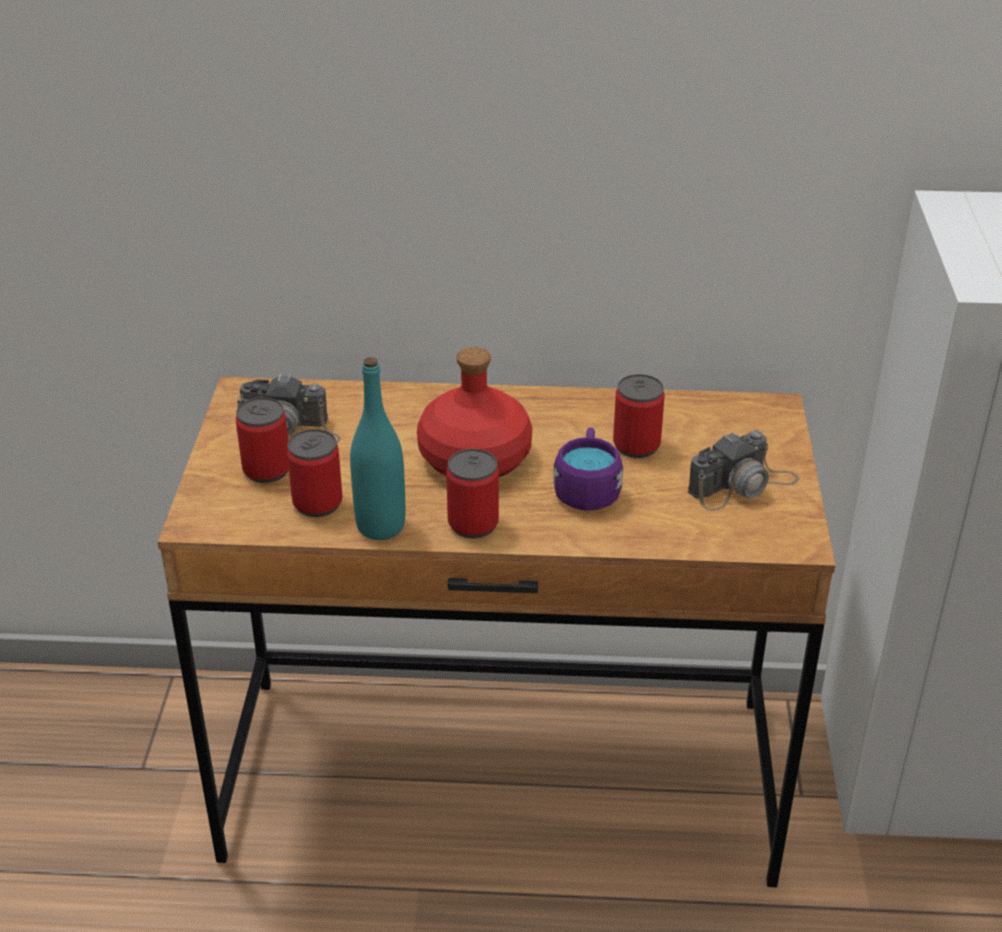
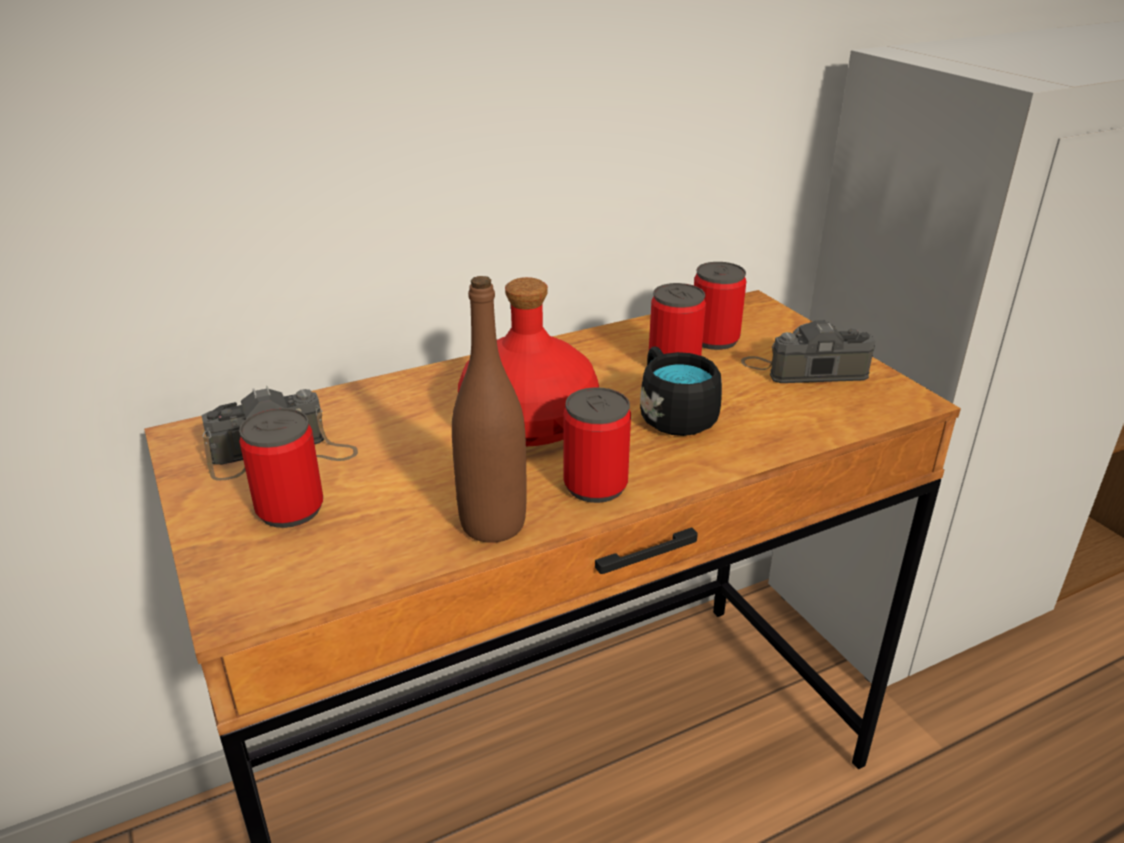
camera: 30 degrees left, 5 degrees down
can [287,429,342,517] -> can moved to [694,262,746,350]
turquoise bottle [350,357,405,540] -> brown bottle [452,276,527,543]
purple mug [553,427,623,511] -> black mug [640,347,722,436]
camera [688,430,799,511] -> camera turned 120 degrees counterclockwise [741,320,876,383]

